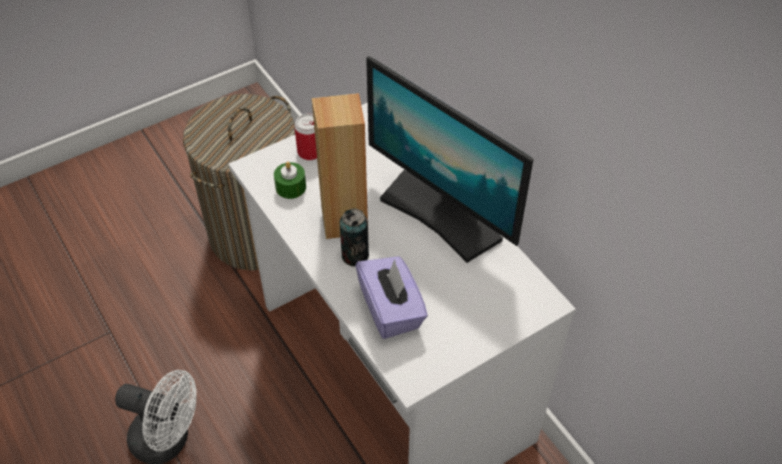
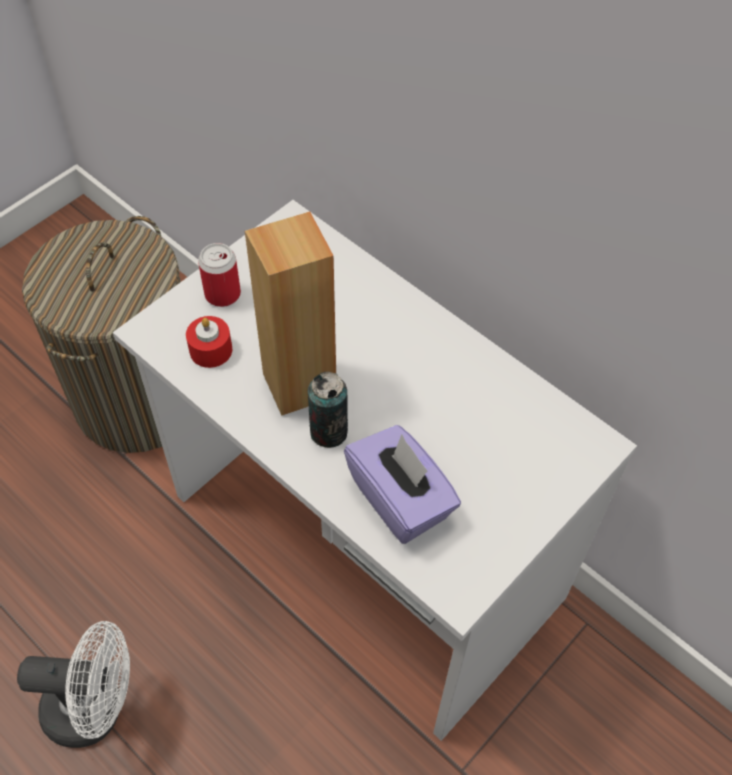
camera: 15 degrees left, 5 degrees up
green candle [274,162,306,199] -> red candle [186,316,232,368]
monitor [366,56,534,263] -> none

